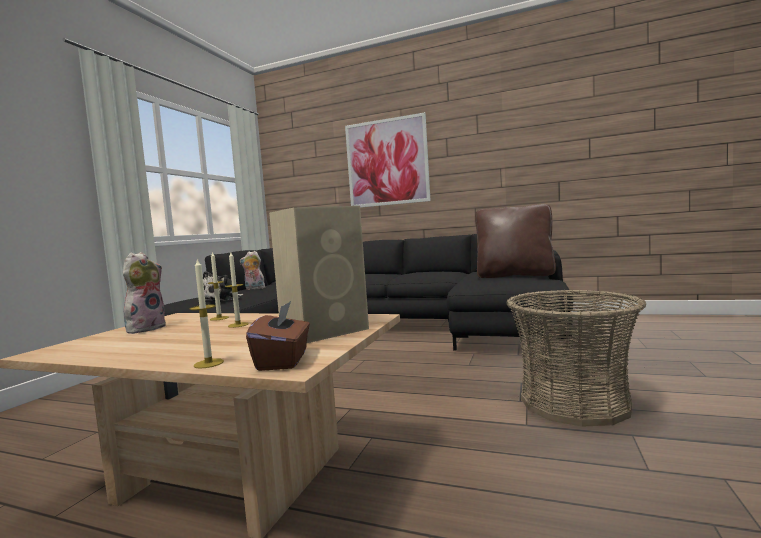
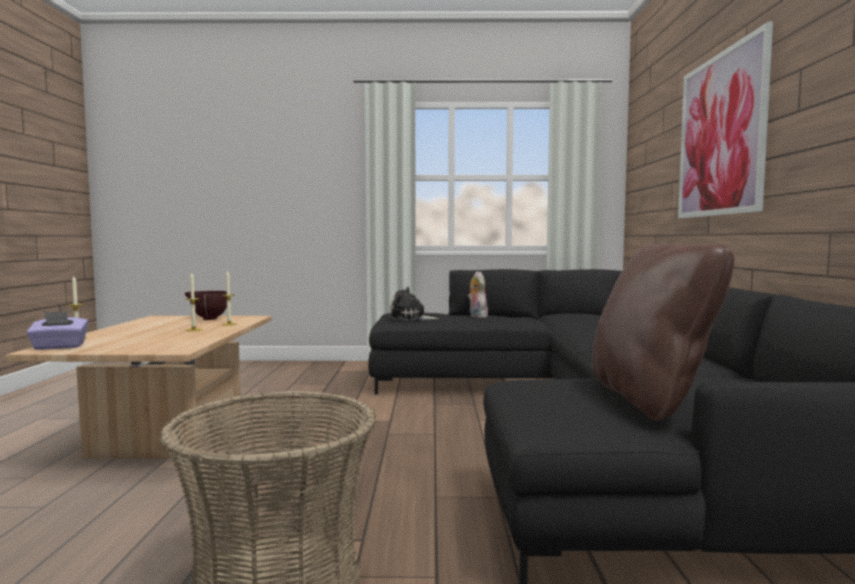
camera: 70 degrees right, 0 degrees up
plush toy [123,252,166,334] -> brown bowl [185,291,227,320]
brown tissue box [246,301,310,371] -> purple tissue box [26,311,88,350]
beige speaker [269,206,369,343] -> none

